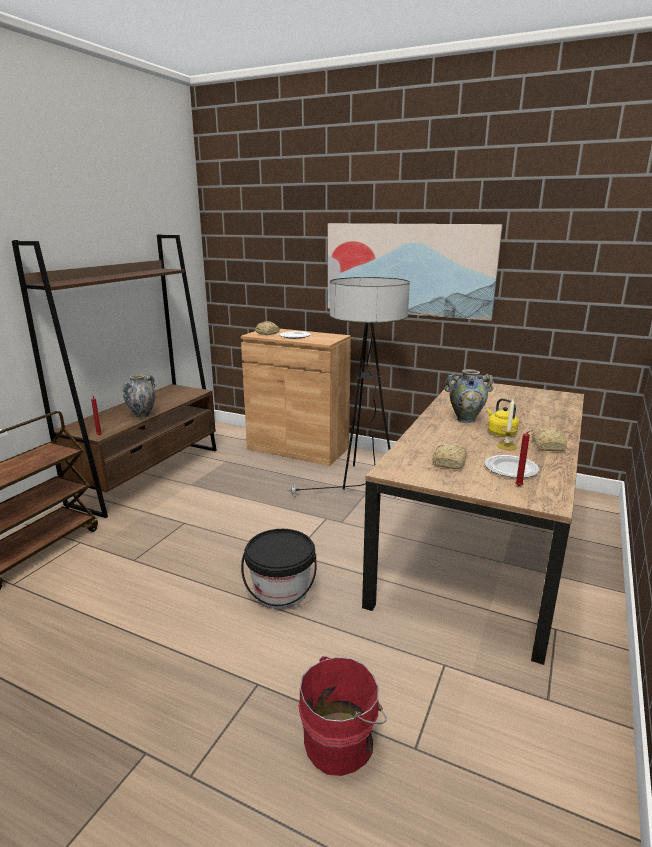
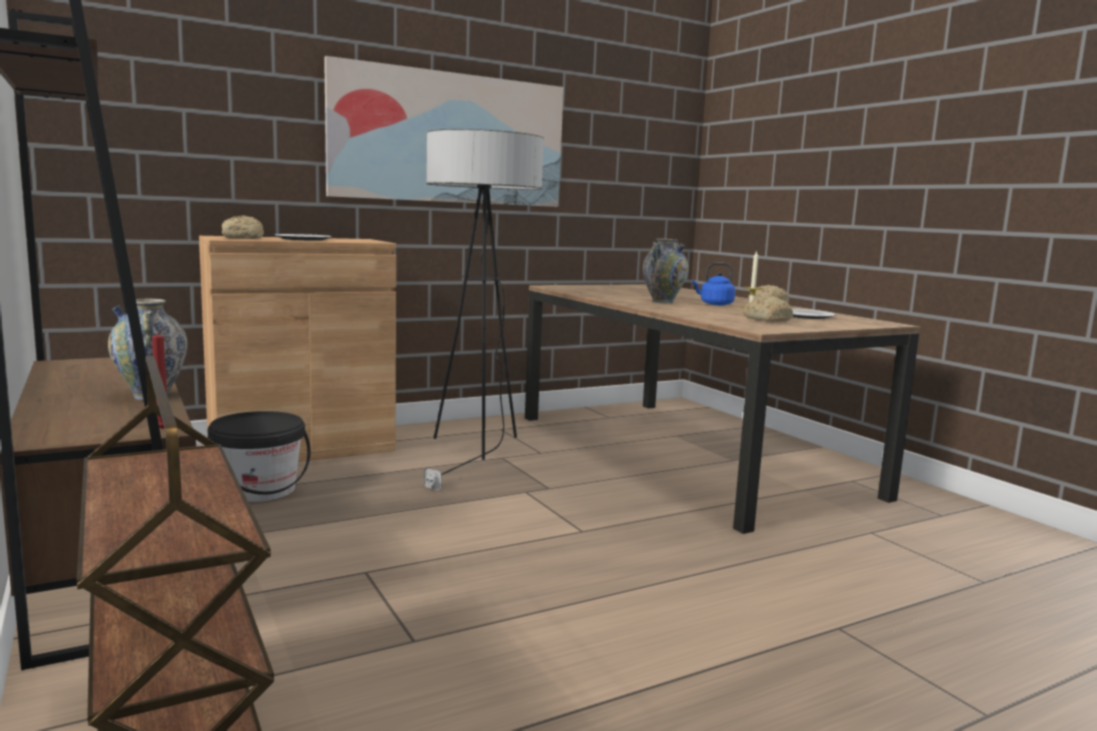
camera: 55 degrees left, 10 degrees down
black bucket [241,529,317,609] -> black bucket moved to [207,411,311,502]
red bucket [298,656,387,776] -> none
yellow kettle [487,398,519,436] -> blue kettle [692,262,736,305]
red candle [515,430,533,486] -> none

